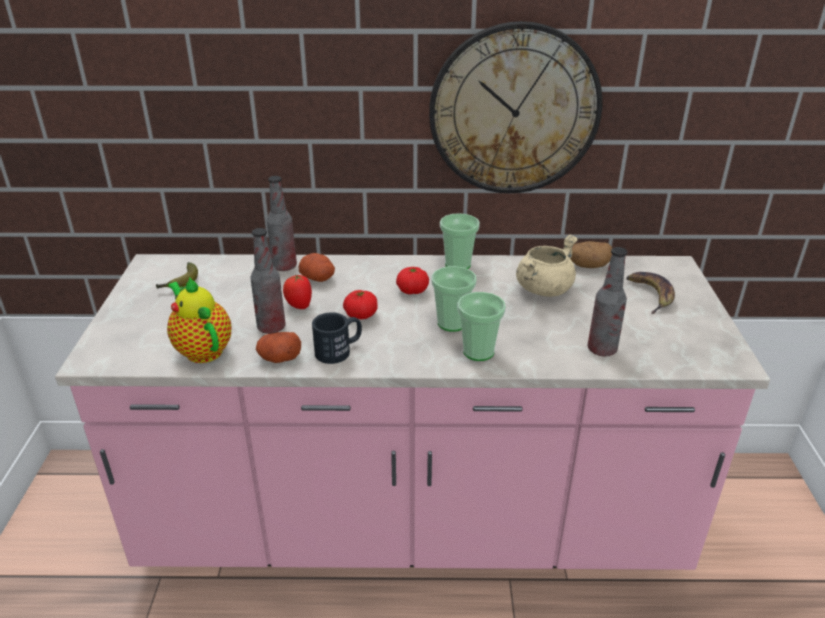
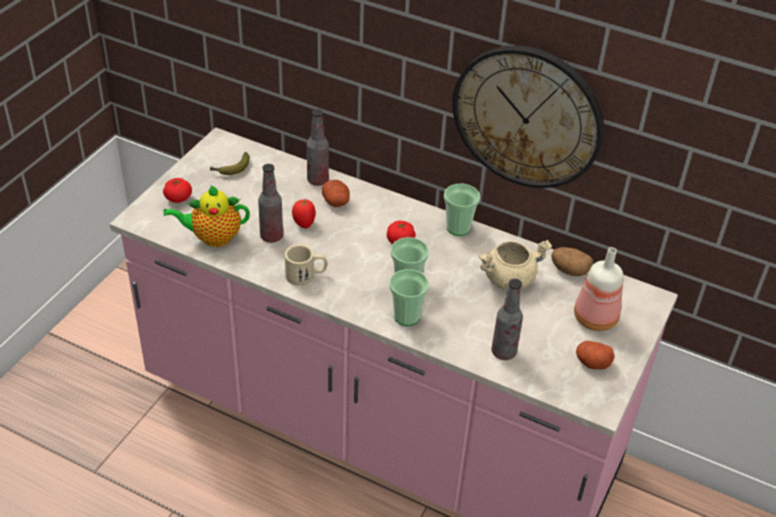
camera: 25 degrees right, 10 degrees up
teapot [167,276,231,363] -> teapot turned 90 degrees counterclockwise [163,185,250,247]
potato [256,332,301,363] -> potato moved to [576,341,615,369]
black mug [312,312,362,364] -> beige mug [285,244,327,286]
tomato [343,290,377,319] -> tomato moved to [163,178,192,203]
banana [626,272,675,314] -> bottle [574,247,623,331]

